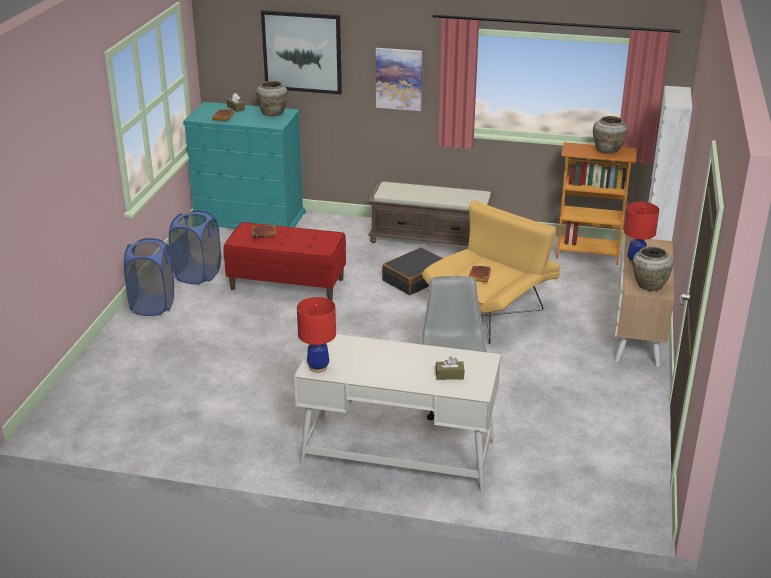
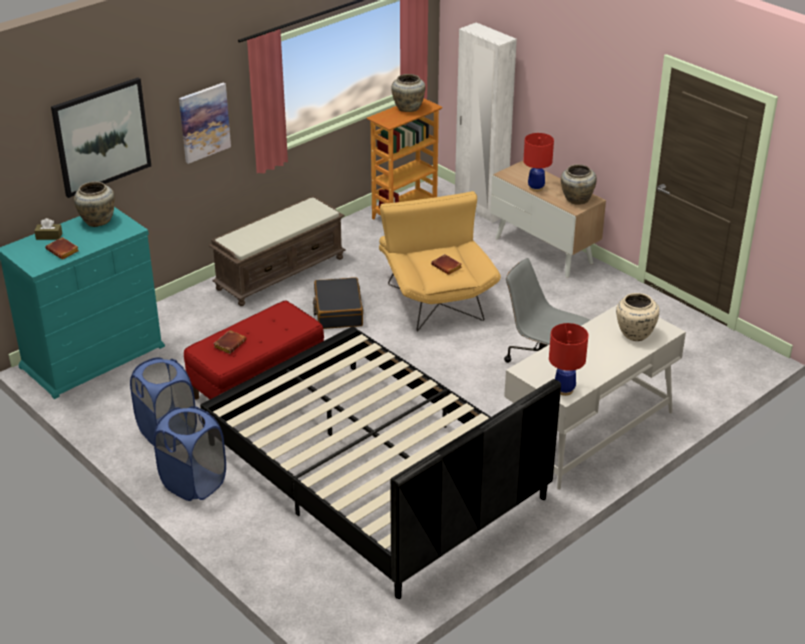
camera: 55 degrees left, 5 degrees up
brown tissue box [435,356,464,380] -> beige vase [616,293,659,341]
none -> black bed [200,326,561,599]

